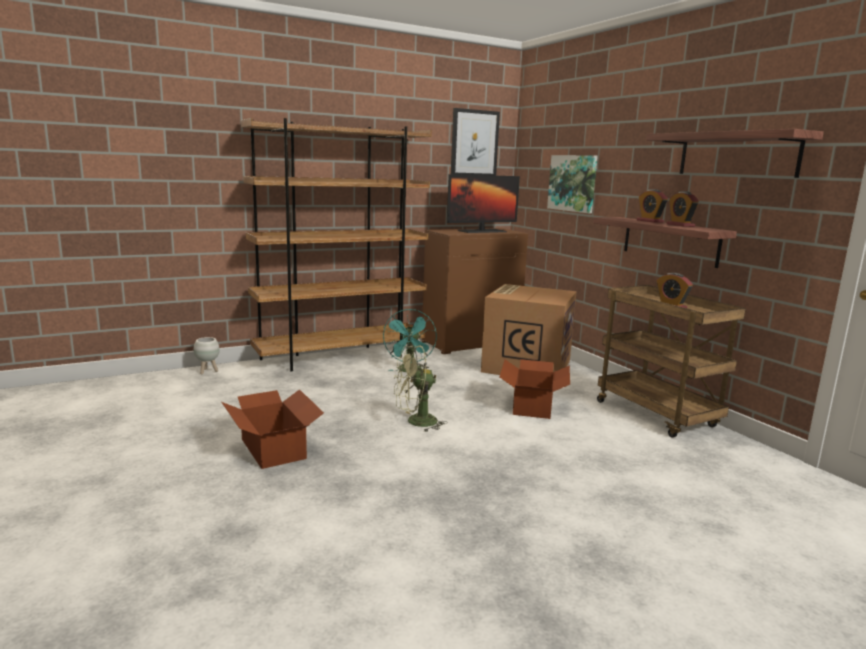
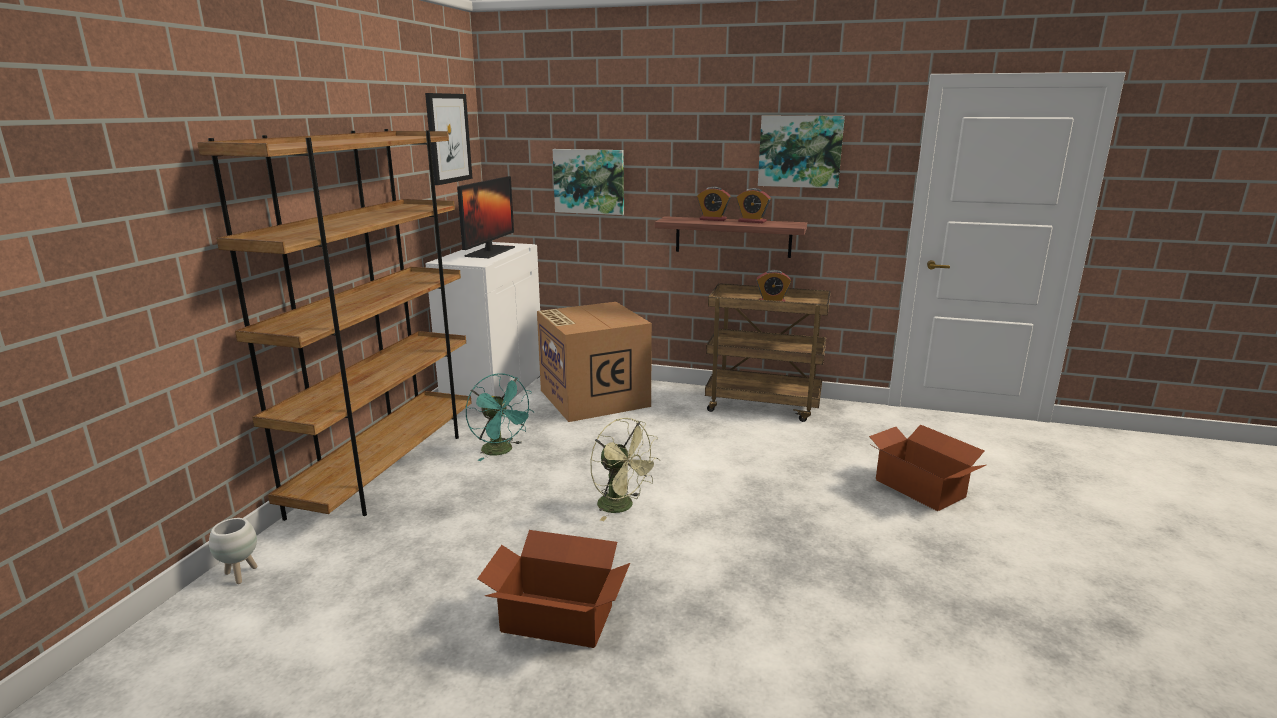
camera: 45 degrees left, 5 degrees up
green fan [394,345,448,432] -> green fan turned 75 degrees counterclockwise [590,418,660,521]
brown cabinet [422,228,528,354] -> white cabinet [425,242,540,411]
cardboard box [499,359,570,419] -> cardboard box moved to [869,424,986,511]
shelf [646,129,824,178] -> picture [758,116,845,188]

